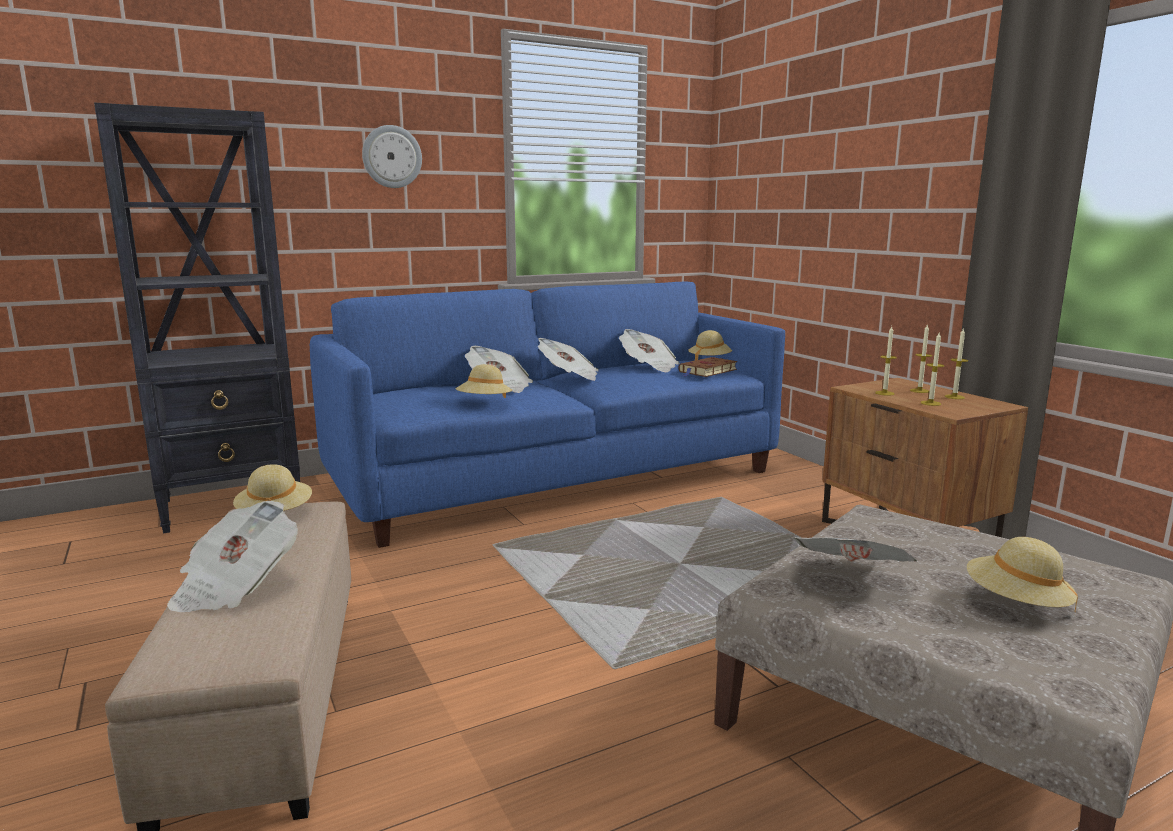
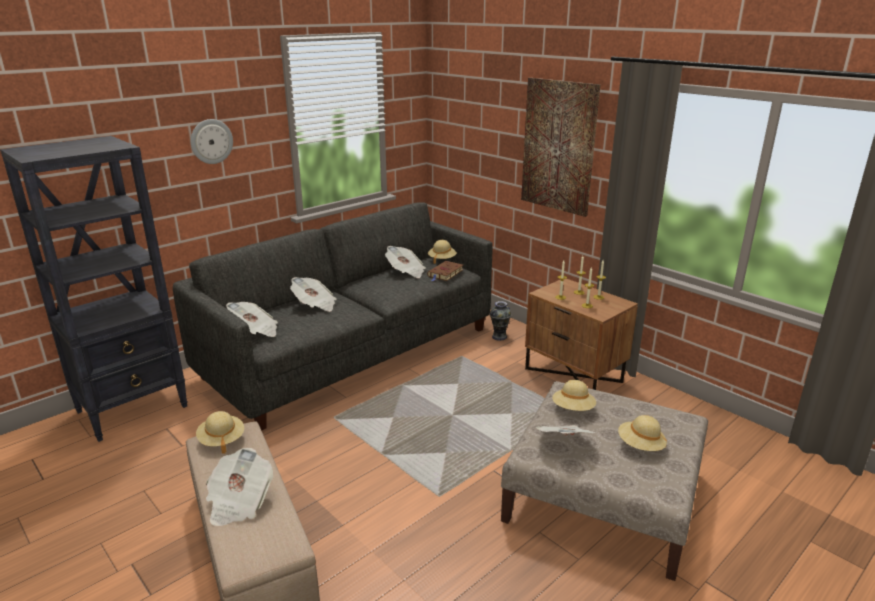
camera: 15 degrees left, 10 degrees up
blue sofa [310,282,785,548] -> grey sofa [173,202,493,431]
beige hat [456,364,512,398] -> beige hat moved to [552,380,596,411]
newspaper [538,338,599,381] -> newspaper moved to [226,302,278,337]
none -> vase [490,301,511,341]
none -> picture [521,78,600,217]

